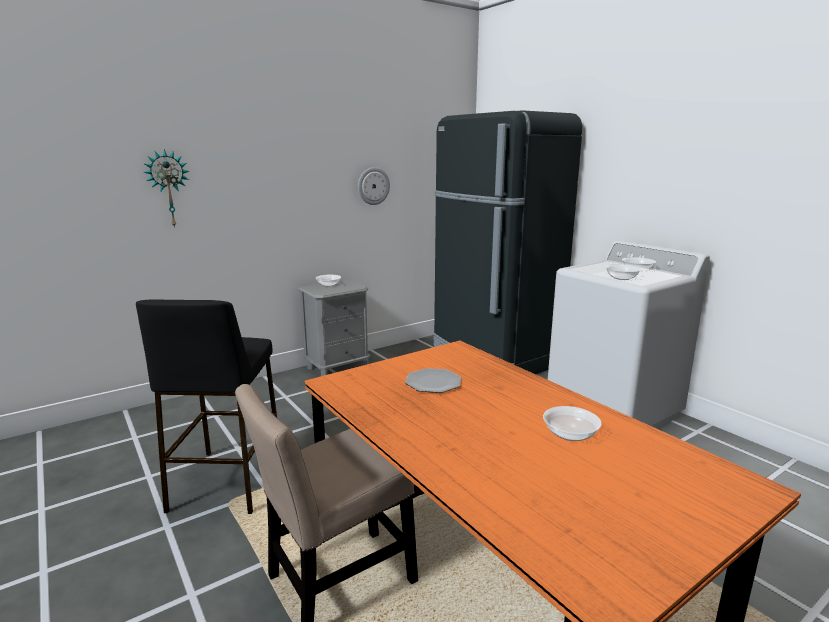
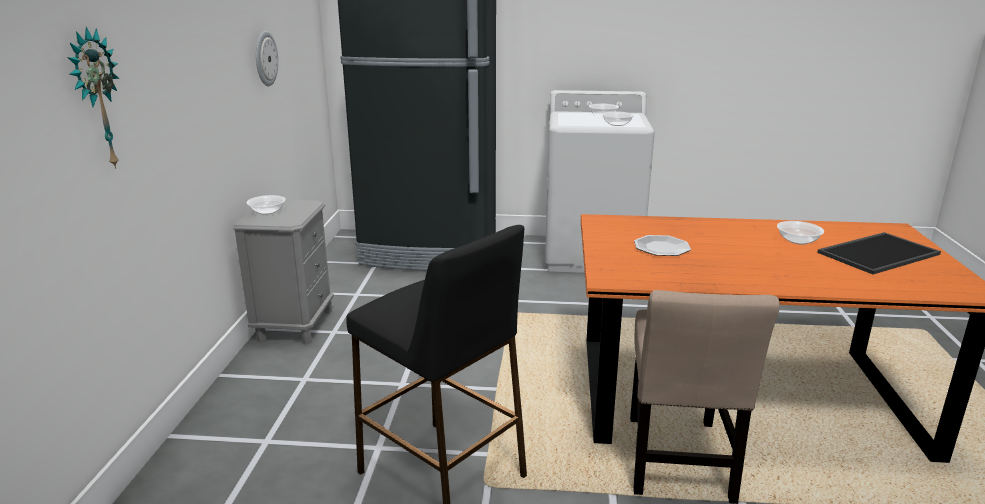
camera: 50 degrees left, 5 degrees up
none -> tray [817,232,941,275]

